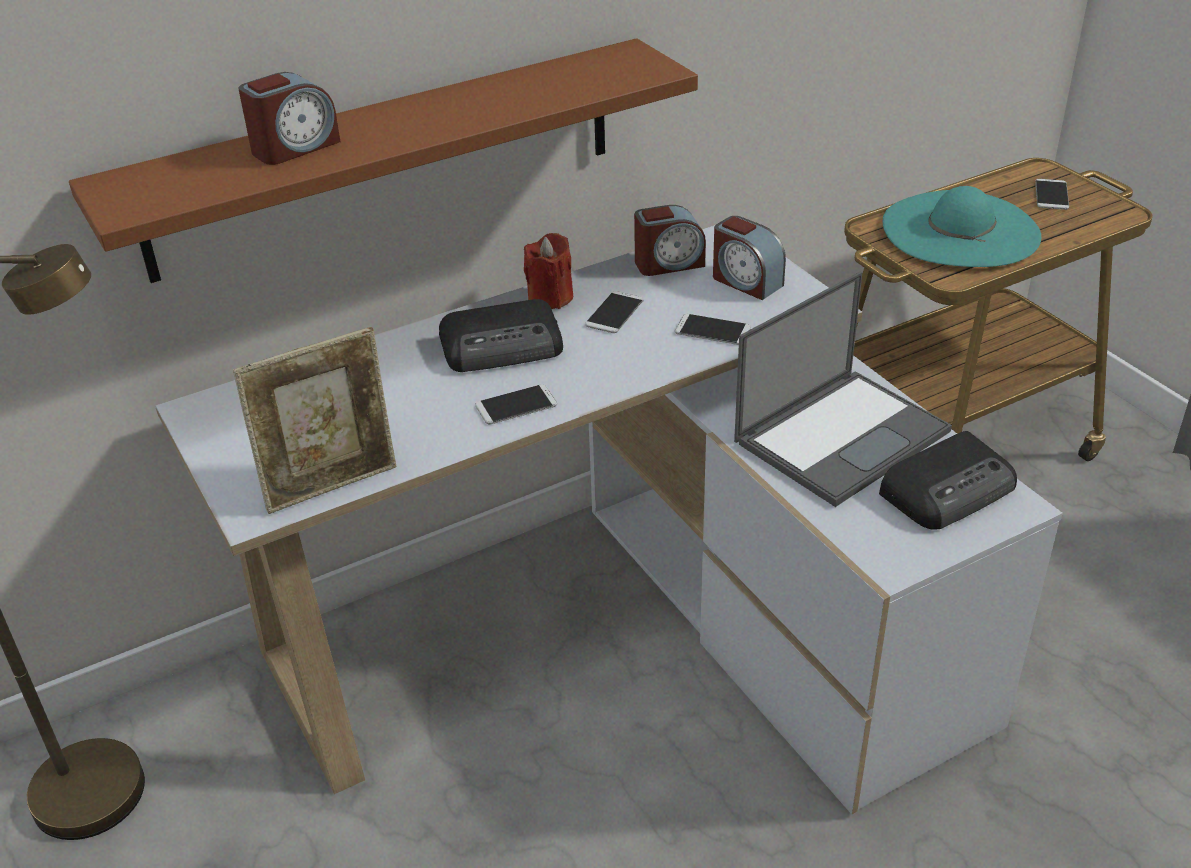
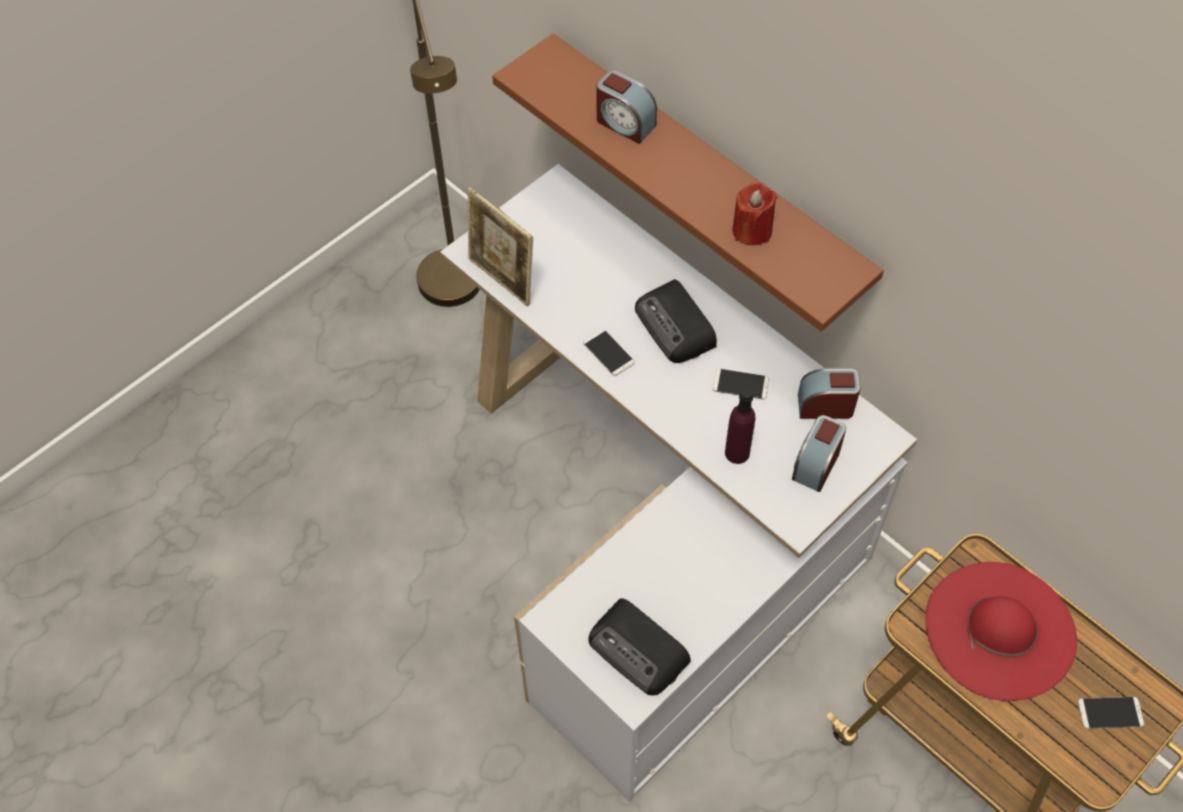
camera: 75 degrees right, 20 degrees up
red candle [524,233,573,309] -> red candle moved to [732,183,777,246]
alarm clock [634,205,706,276] -> alarm clock turned 120 degrees clockwise [798,368,861,419]
phone [675,314,751,345] -> purple bottle [725,388,755,464]
laptop [734,272,952,507] -> none
turquoise hat [883,186,1041,267] -> red hat [925,562,1077,701]

